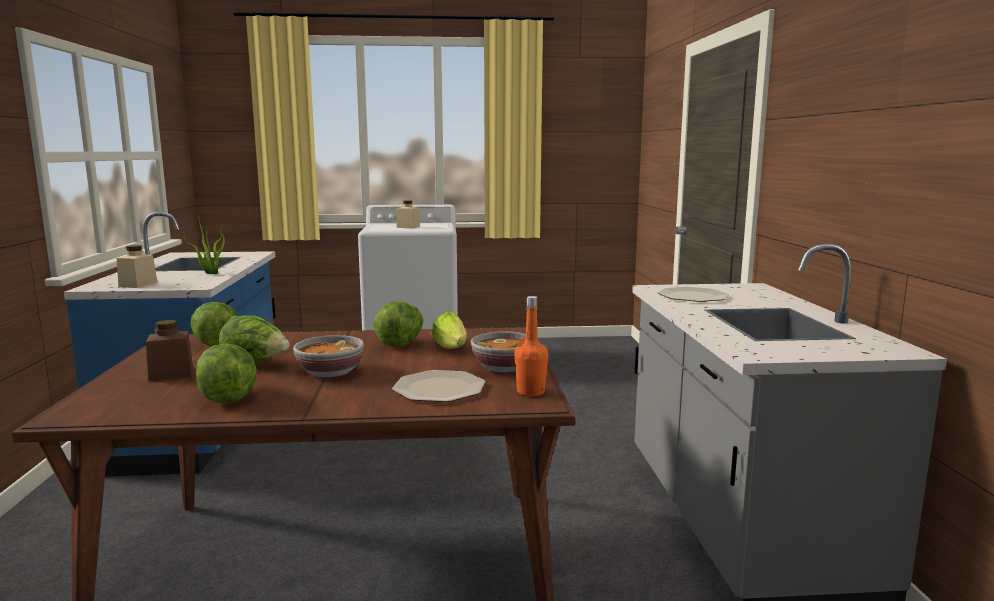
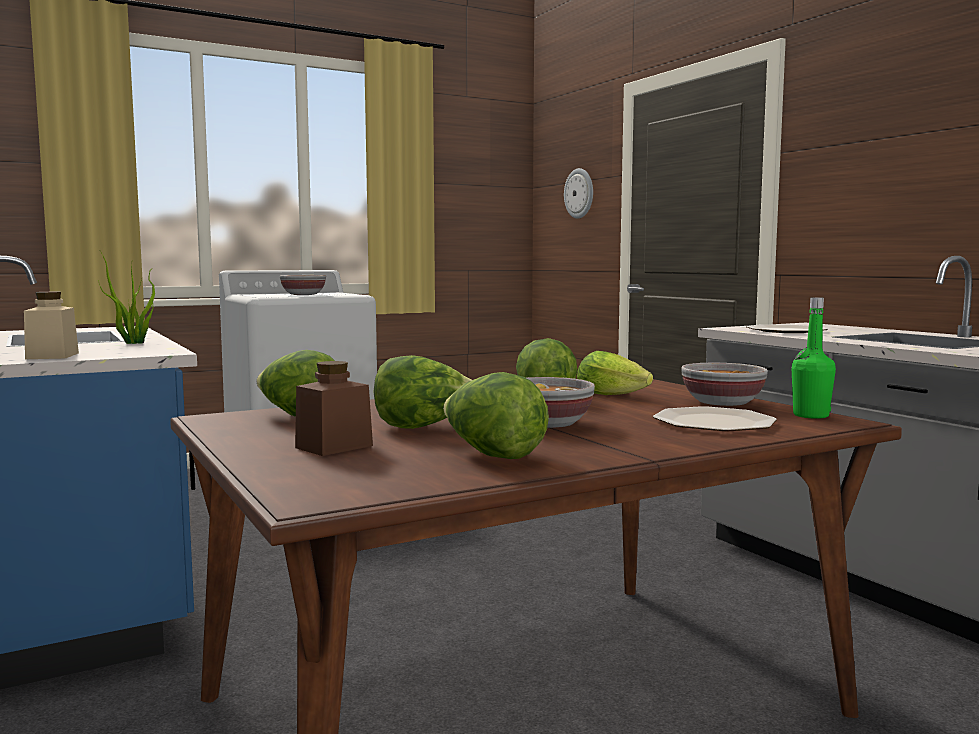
camera: 25 degrees left, 5 degrees down
beige jar [397,201,420,229] -> bowl [280,275,326,295]
orange bottle [514,296,548,396] -> green bottle [792,297,836,419]
none -> wall clock [564,168,593,219]

